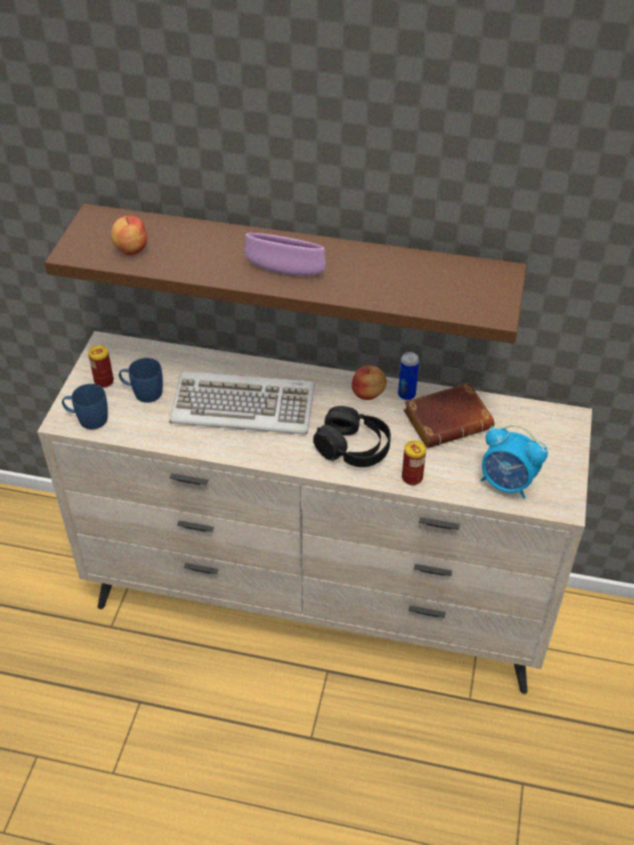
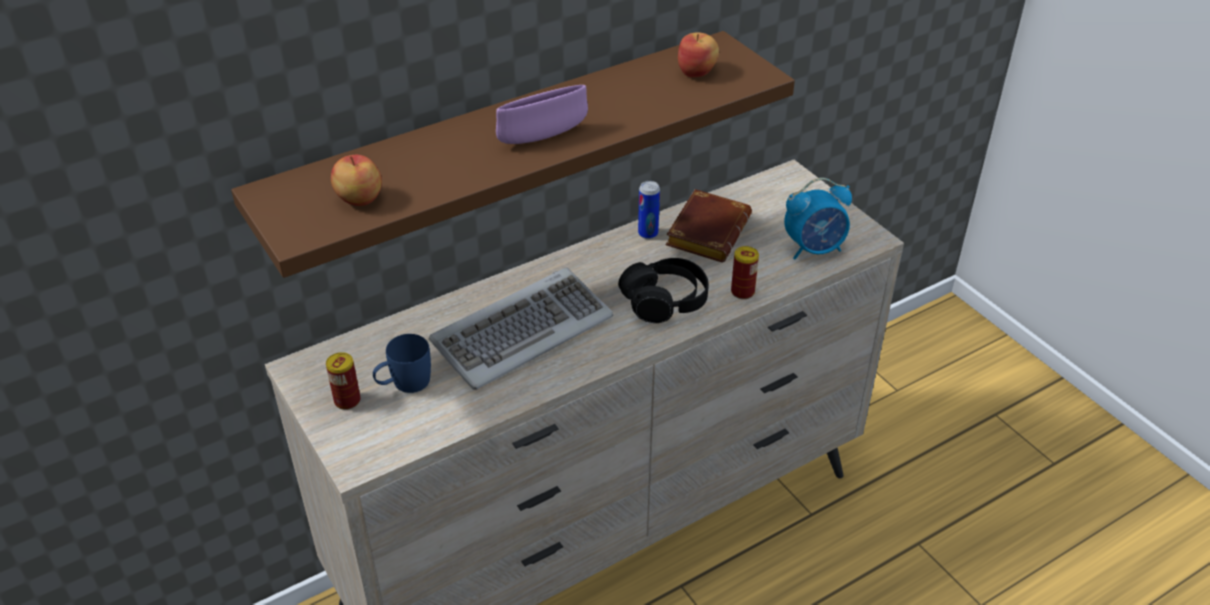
camera: 45 degrees left, 5 degrees down
blue mug [62,384,108,429] -> none
apple [352,366,387,400] -> apple moved to [678,32,719,77]

